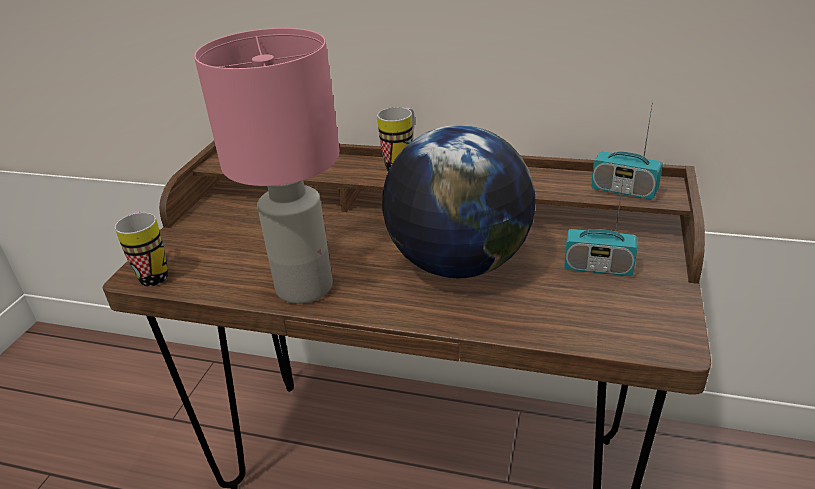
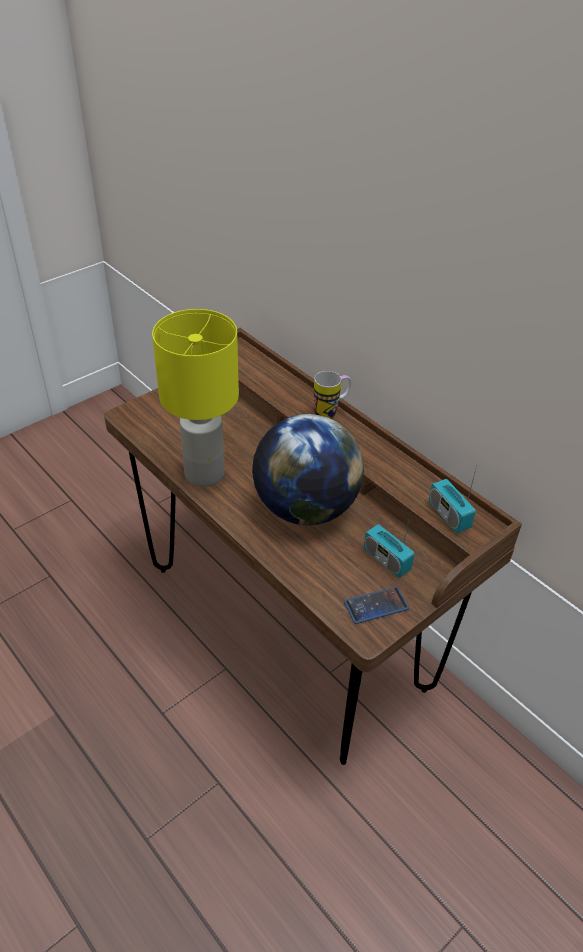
camera: 30 degrees right, 10 degrees up
mug [115,212,168,286] -> none
pink table lamp [194,28,340,304] -> yellow table lamp [152,309,239,487]
none -> phone [344,587,409,624]

